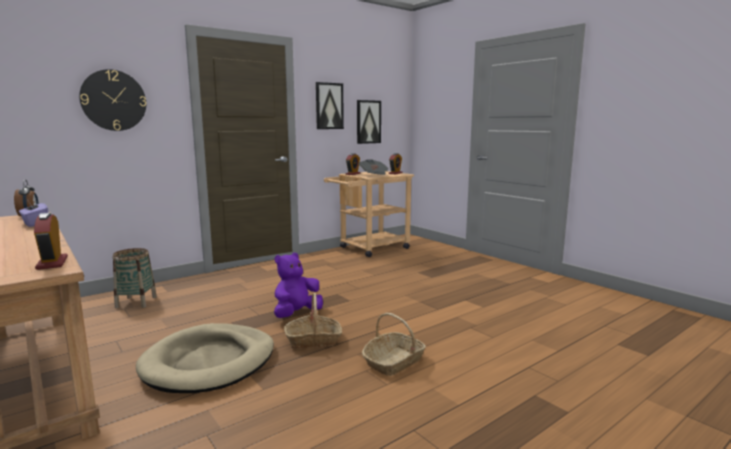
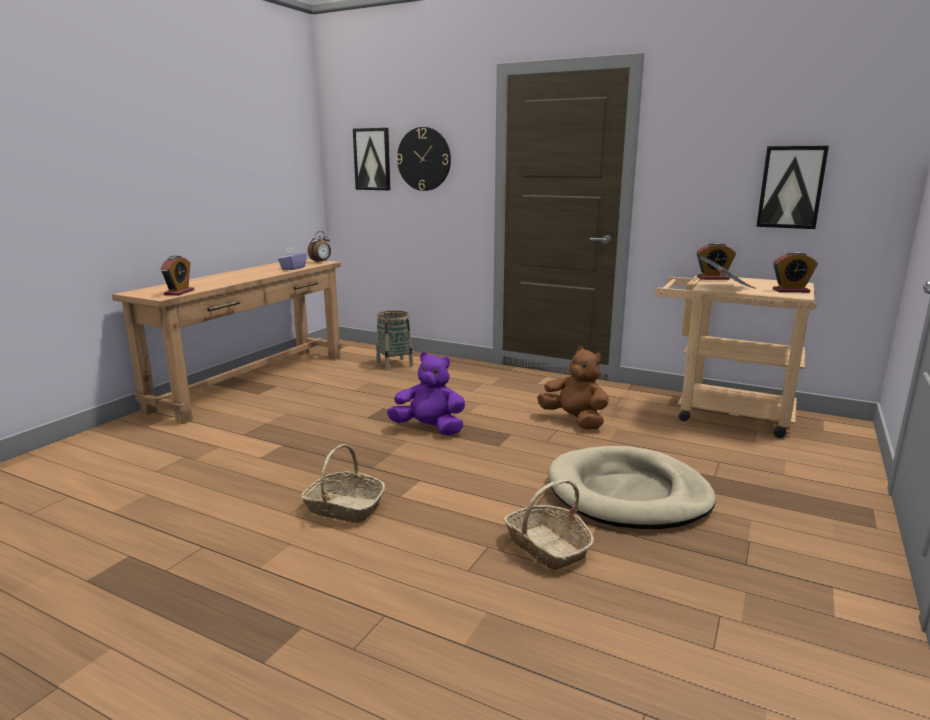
camera: 65 degrees right, 5 degrees up
alarm clock [34,213,68,270] -> alarm clock turned 150 degrees clockwise [160,256,194,296]
beige dog bed [136,323,274,393] -> beige dog bed moved to [548,446,716,529]
basket [284,293,342,349] -> basket moved to [503,479,594,570]
picture [316,82,344,129] -> picture moved to [353,128,390,190]
none -> brown plush toy [537,346,609,429]

